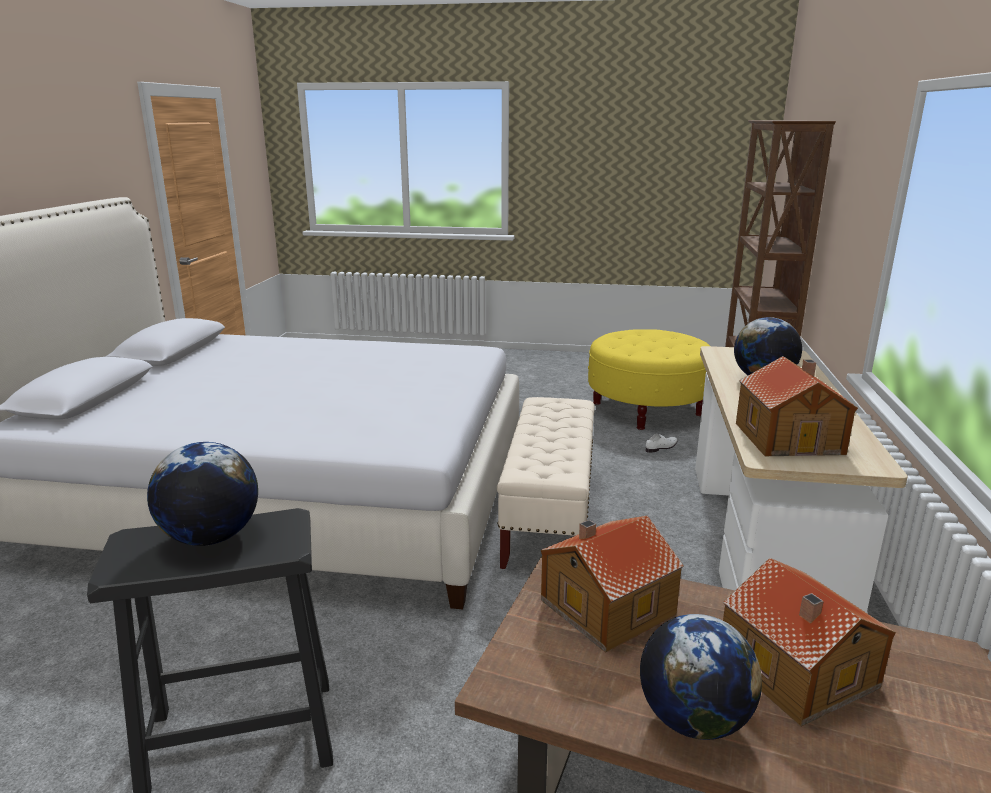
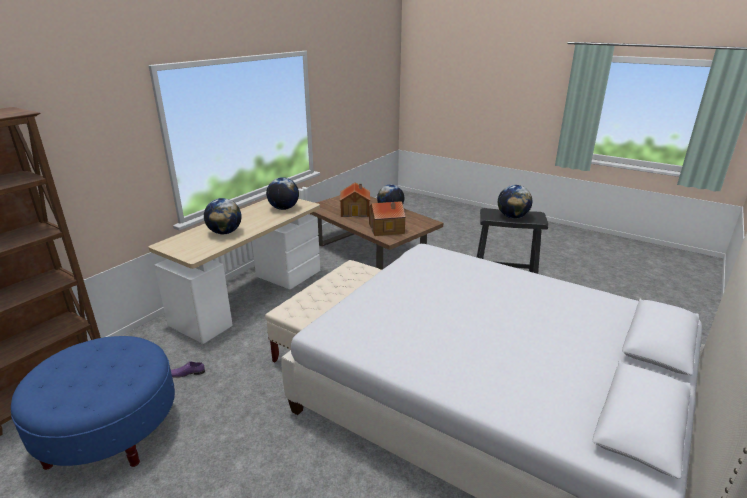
camera: 155 degrees left, 5 degrees up
yellow ottoman [588,329,710,430] -> blue ottoman [11,336,175,470]
white shoe [646,434,678,453] -> purple shoe [171,361,205,378]
toy house [736,356,858,456] -> globe [266,177,299,210]

